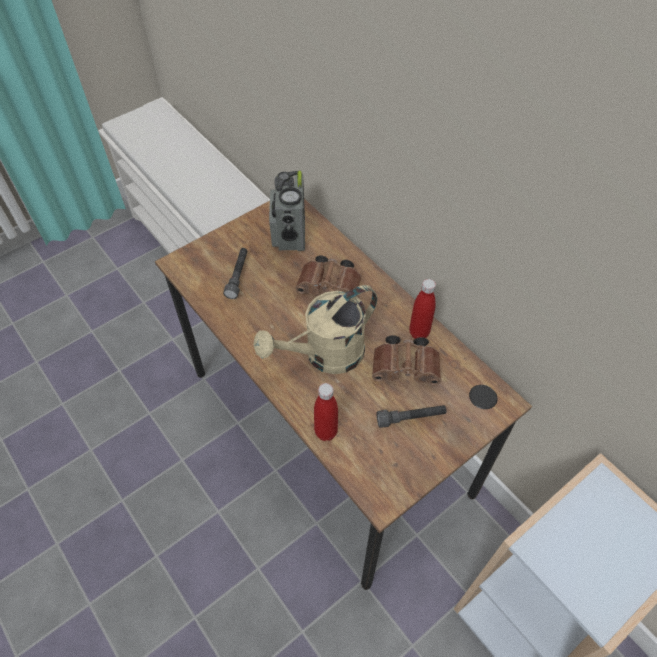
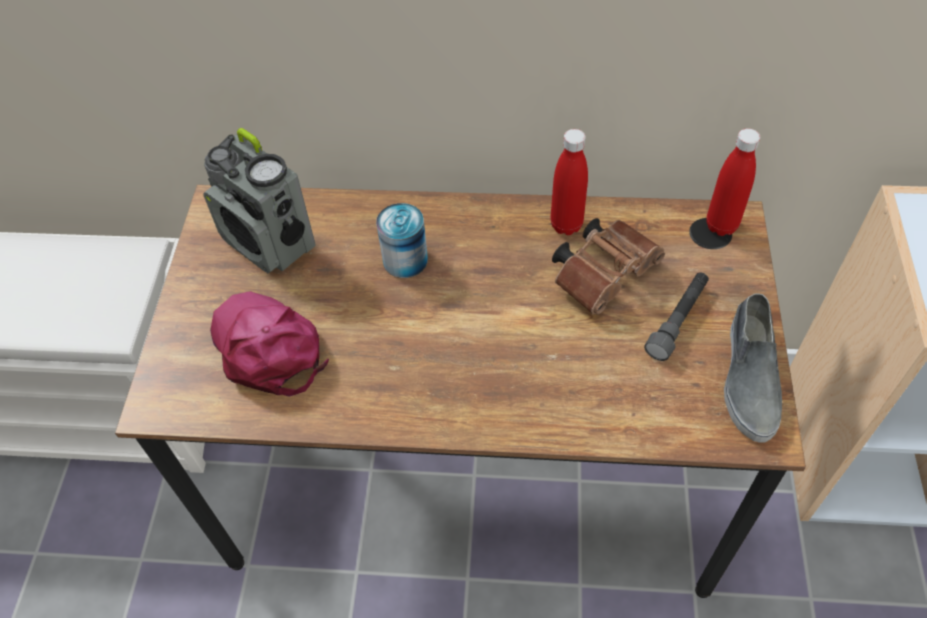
camera: 45 degrees left, 0 degrees up
grey flashlight [223,248,247,299] -> pink cap [210,291,329,397]
beige watering can [253,285,377,374] -> none
brown binoculars [295,255,361,297] -> can [376,203,428,278]
red bottle [314,383,338,441] -> red bottle moved to [706,128,760,236]
none -> grey shoe [724,293,782,443]

